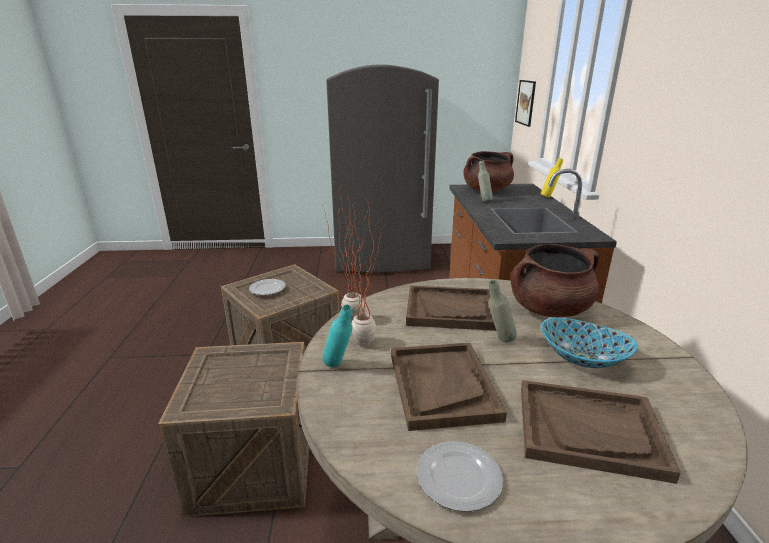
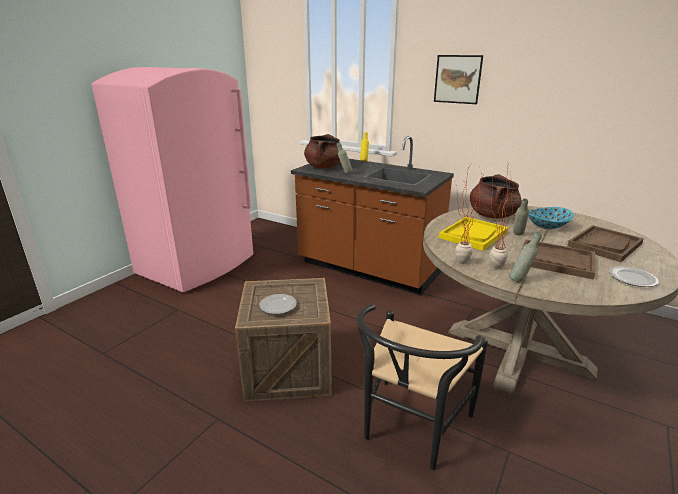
camera: 55 degrees left, 0 degrees up
crate [158,342,309,517] -> black chair [357,304,488,470]
turquoise bottle [322,305,352,367] -> grey bottle [509,232,542,283]
grey fridge [326,64,439,273] -> pink fridge [91,67,253,292]
brown tray [406,286,496,331] -> yellow tray [439,217,508,251]
picture [515,80,536,127] -> picture moved to [434,55,483,104]

